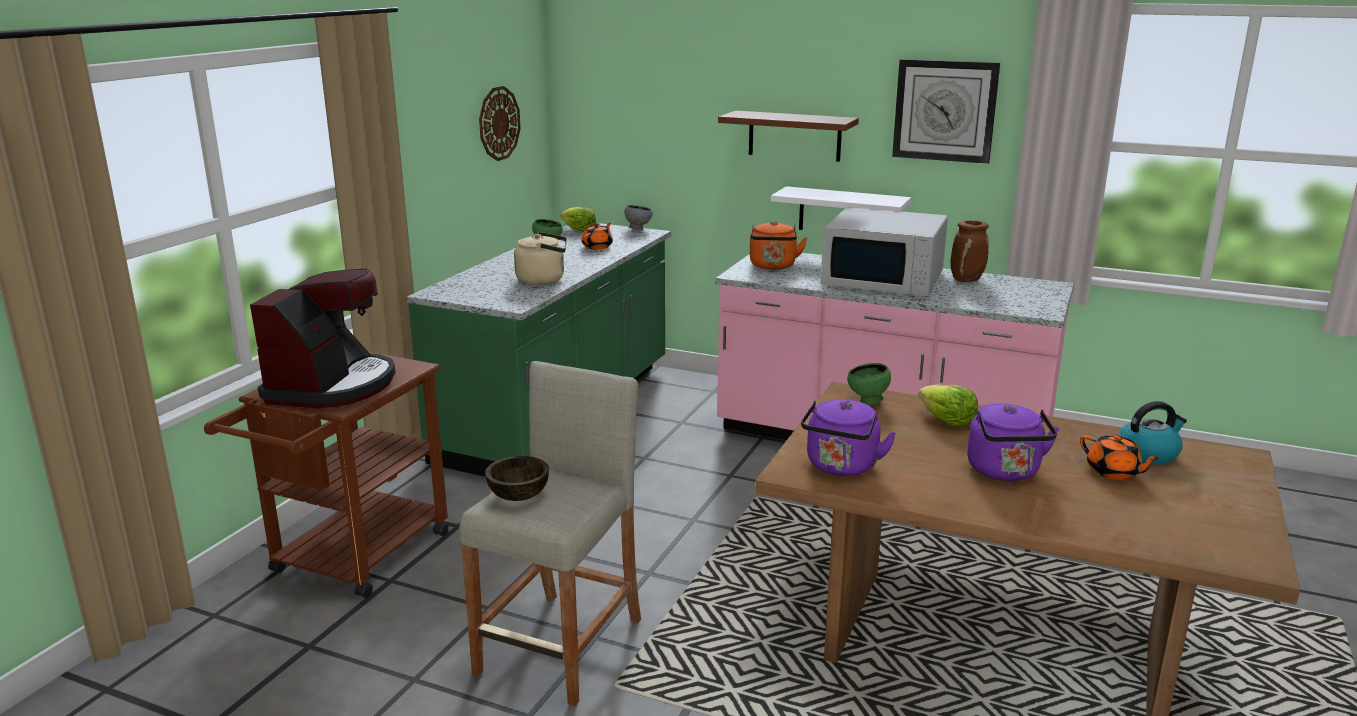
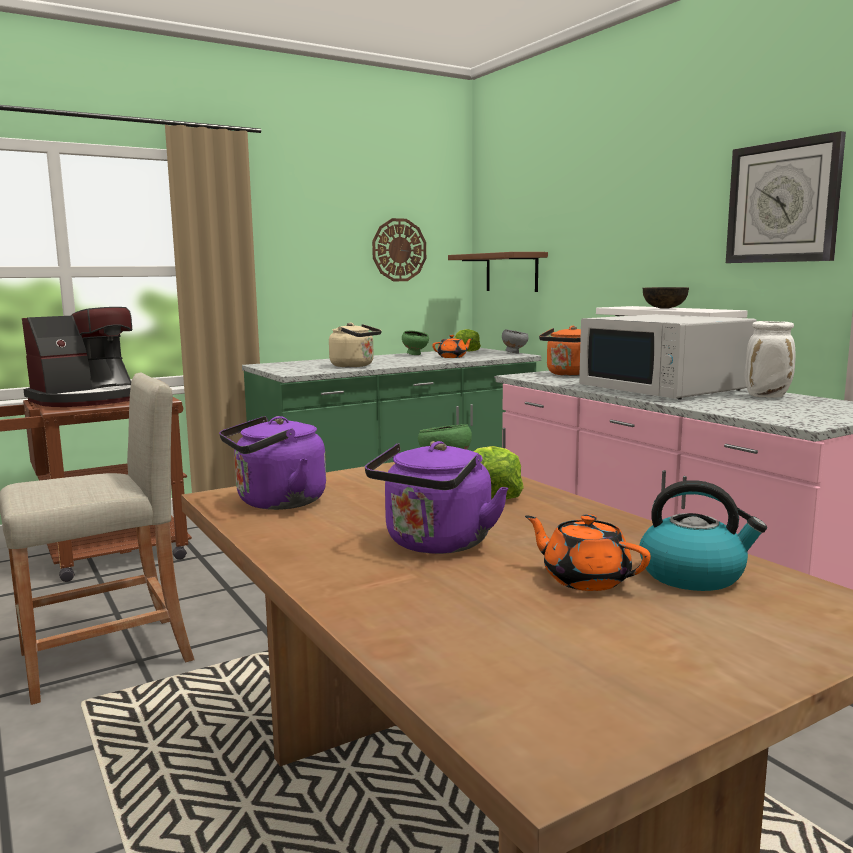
camera: 35 degrees right, 10 degrees down
brown bowl [485,456,549,501] -> brown bowl moved to [643,287,689,309]
brown shelf [718,111,859,162] -> brown shelf moved to [448,252,548,292]
brown vase [951,220,989,282] -> white vase [744,321,795,398]
orange teapot [1080,434,1161,480] -> orange teapot turned 135 degrees clockwise [525,514,651,591]

